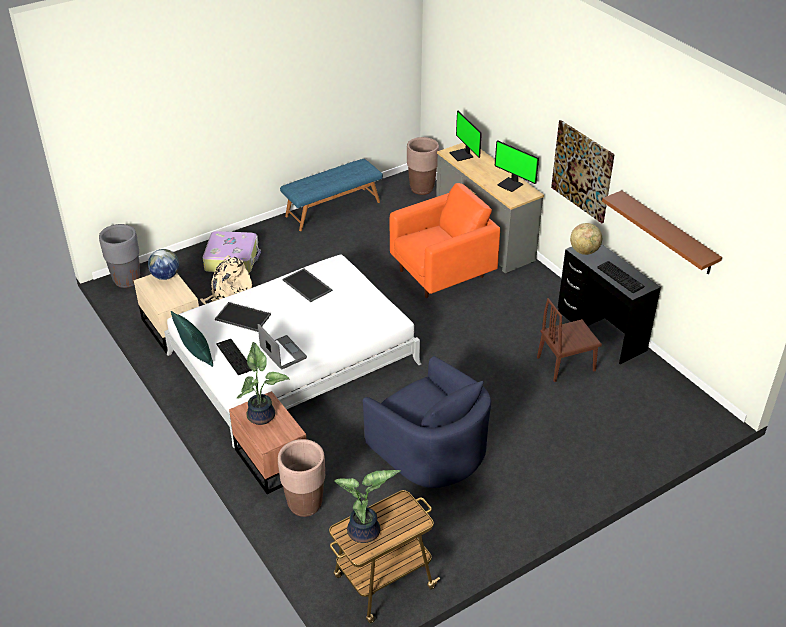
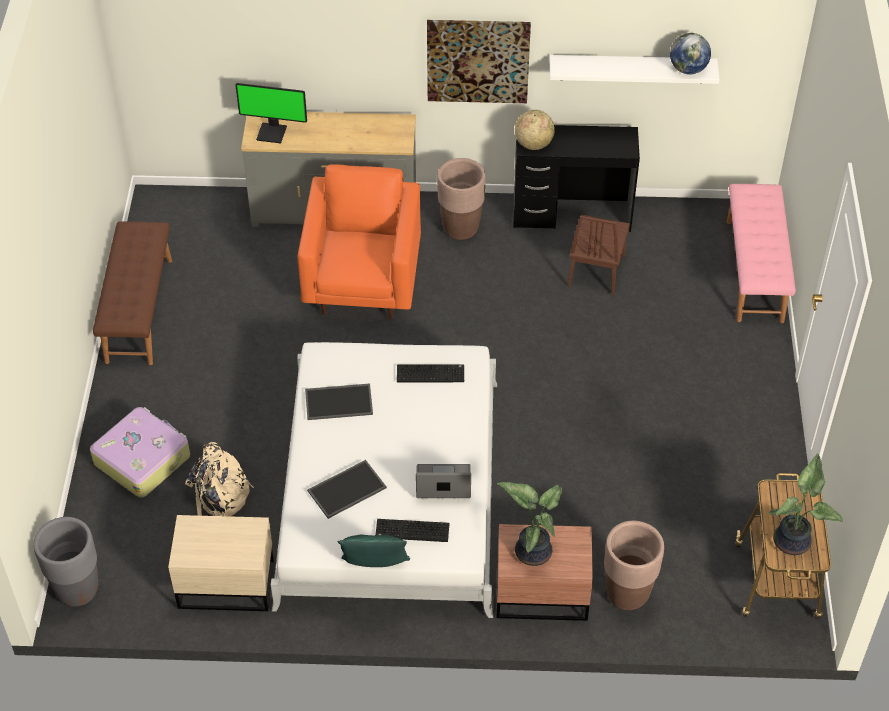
camera: 55 degrees left, 10 degrees up
globe [148,249,179,280] -> globe moved to [670,33,711,75]
blue bench [280,159,383,231] -> brown bench [93,221,172,365]
blue armchair [363,356,491,488] -> none
brown planter [407,137,439,195] -> brown planter moved to [437,158,486,240]
monitor [495,140,539,192] -> none
keyboard [597,261,644,293] -> keyboard moved to [397,365,464,382]
brown shelf [602,190,722,274] -> white shelf [550,55,719,84]
none -> pink bench [726,184,796,323]

